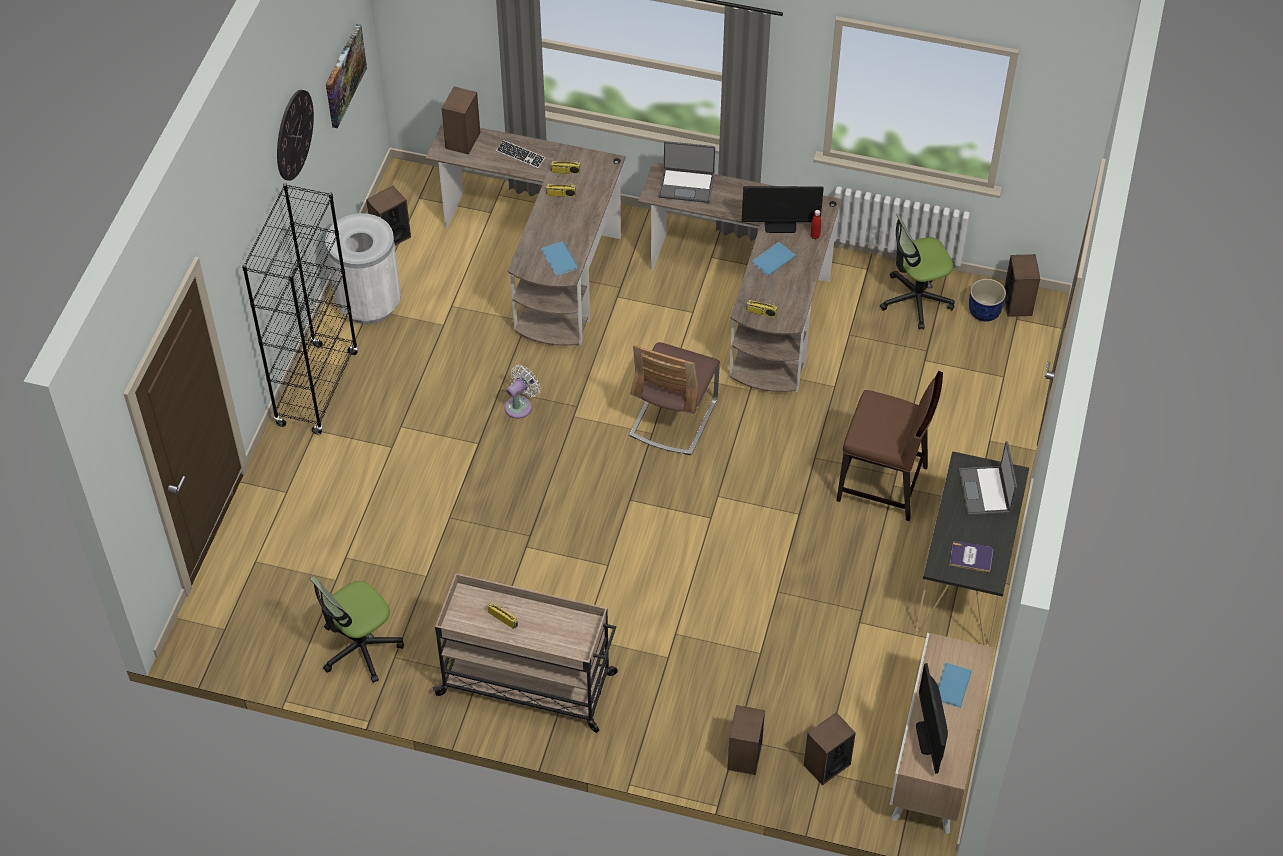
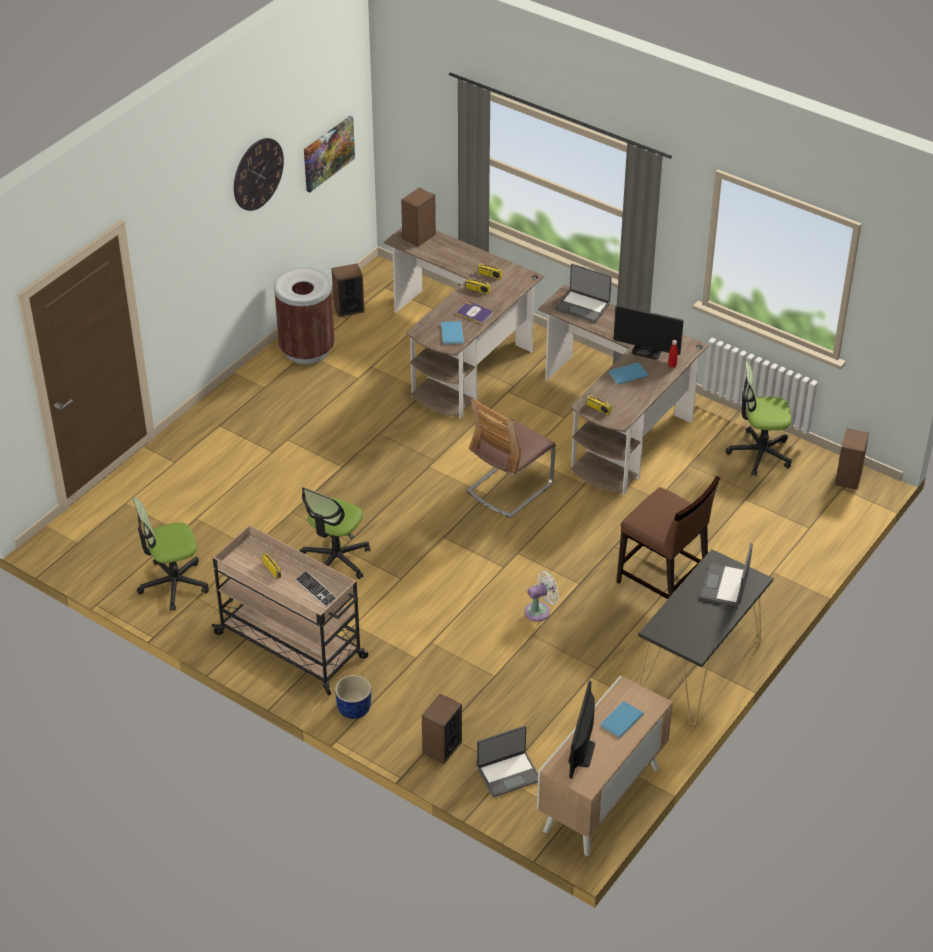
camera: 20 degrees right, 10 degrees down
black bookcase [242,183,359,435] -> none
white trash can [325,213,401,324] -> brown trash can [274,267,335,364]
keyboard [496,140,545,169] -> keyboard moved to [295,571,337,607]
white fan [505,365,540,419] -> white fan moved to [524,571,559,622]
speaker [804,713,856,785] -> laptop [477,726,538,797]
book [950,541,993,572] -> book moved to [456,302,493,324]
blue planter [969,279,1006,322] -> blue planter moved to [335,675,371,719]
none -> office chair [300,487,370,579]

